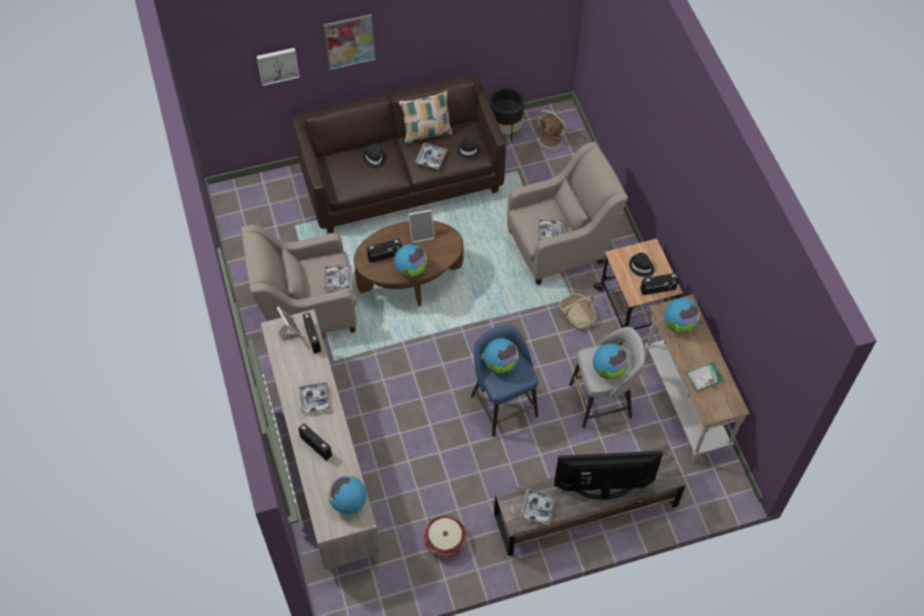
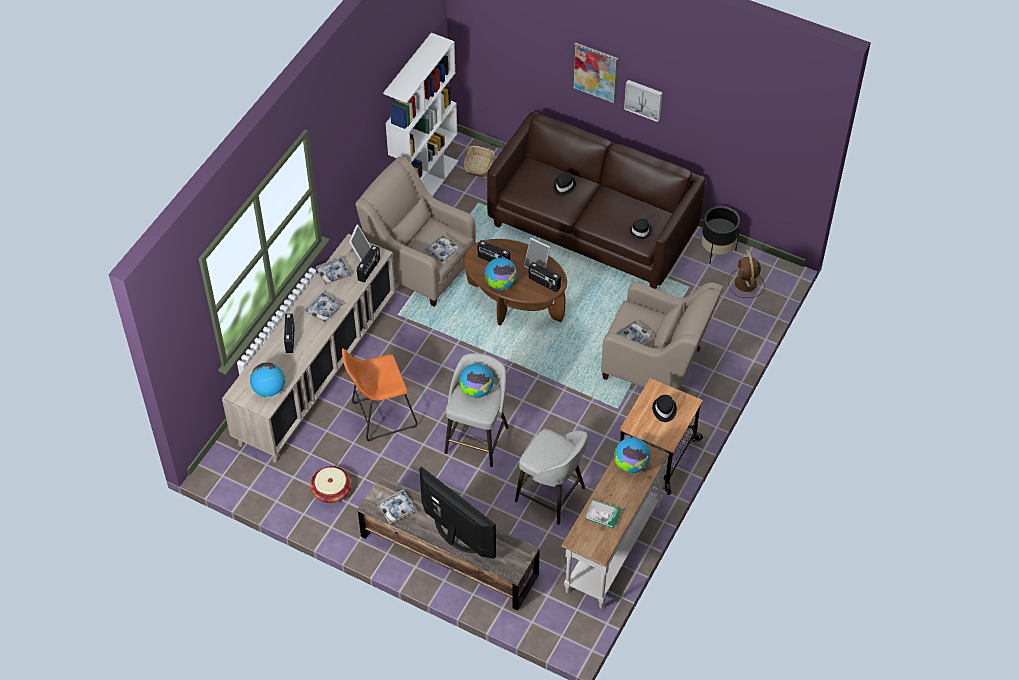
camera: 45 degrees right, 5 degrees down
picture [256,48,300,86] -> picture moved to [624,80,663,122]
pillow [399,91,452,145] -> none
tray [415,143,448,169] -> tray moved to [316,257,352,285]
blue stool [471,325,538,437] -> grey stool [445,353,509,467]
basket [559,293,597,329] -> basket moved to [464,146,494,177]
globe [593,344,629,379] -> none
radio [640,273,679,295] -> radio moved to [529,262,561,292]
none -> orange stool [342,348,417,441]
none -> white bookcase [383,33,458,197]

